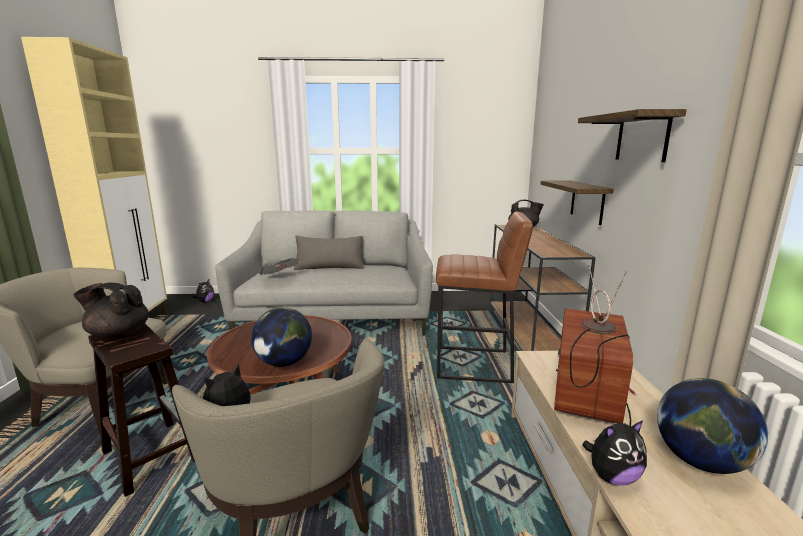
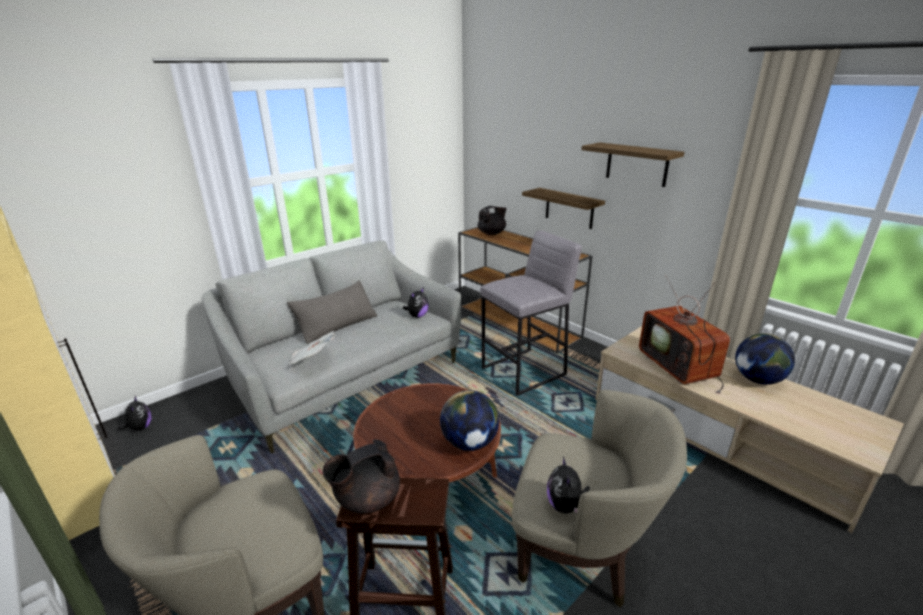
camera: 40 degrees left, 10 degrees up
brown stool [436,211,533,383] -> grey stool [480,231,582,396]
plush toy [582,420,647,486] -> plush toy moved to [403,288,429,318]

